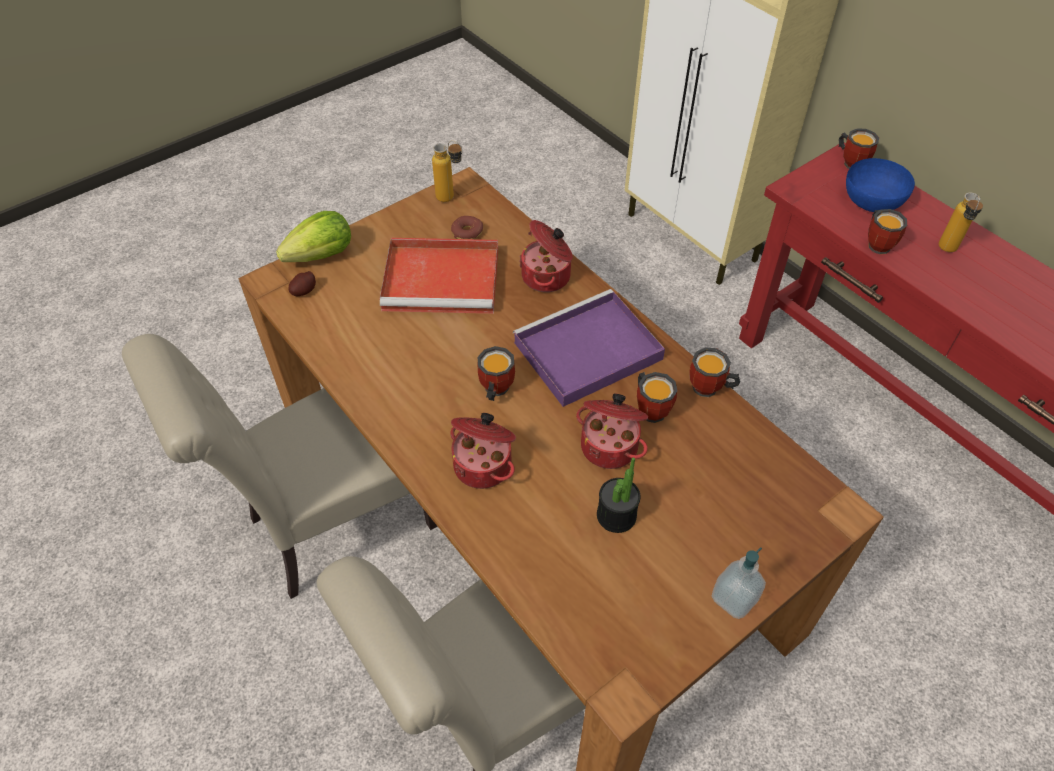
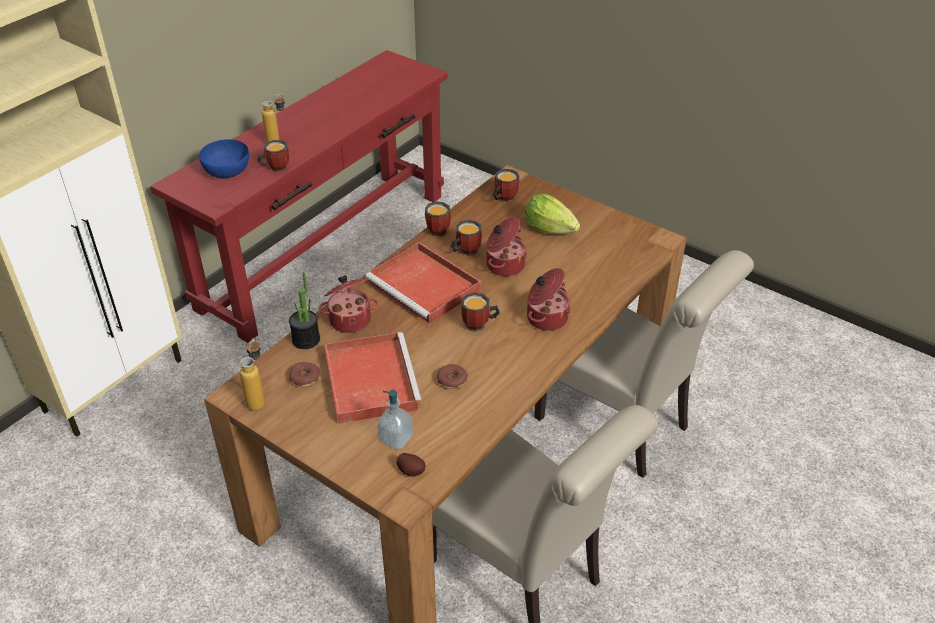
camera: 105 degrees left, 10 degrees down
lettuce [276,211,351,262] -> lettuce moved to [525,193,580,234]
purple tray [513,289,665,407] -> red tray [366,242,481,325]
potted plant [597,457,640,533] -> potted plant moved to [289,272,320,349]
soap dispenser [712,547,766,619] -> soap dispenser moved to [377,390,413,450]
mug [839,129,879,169] -> mug moved to [492,169,520,203]
none -> donut [437,364,468,389]

